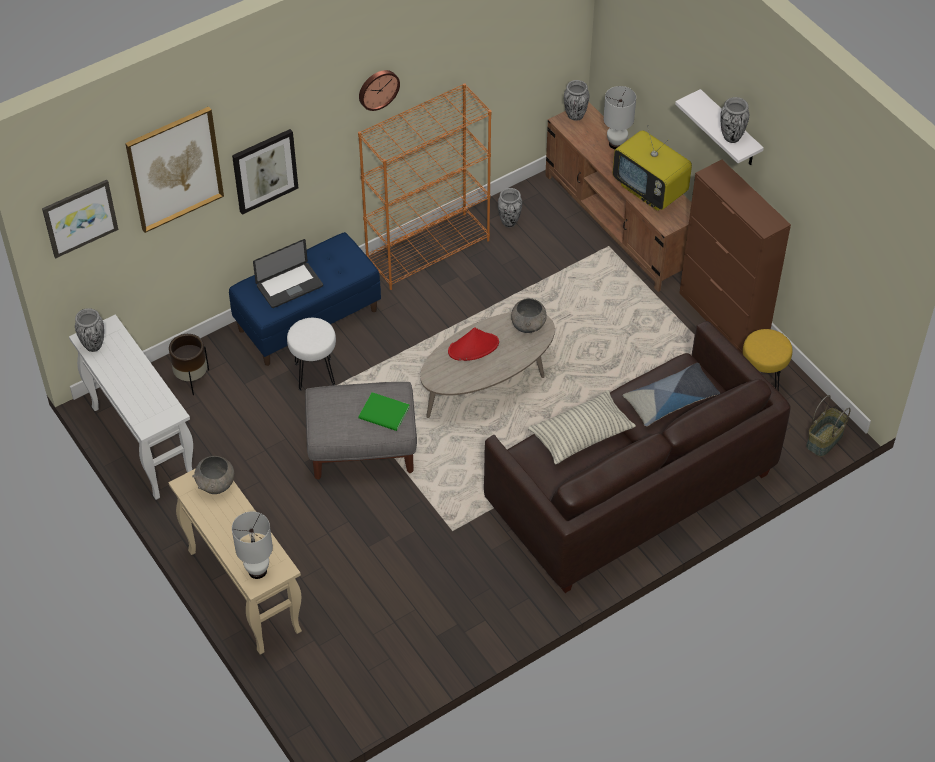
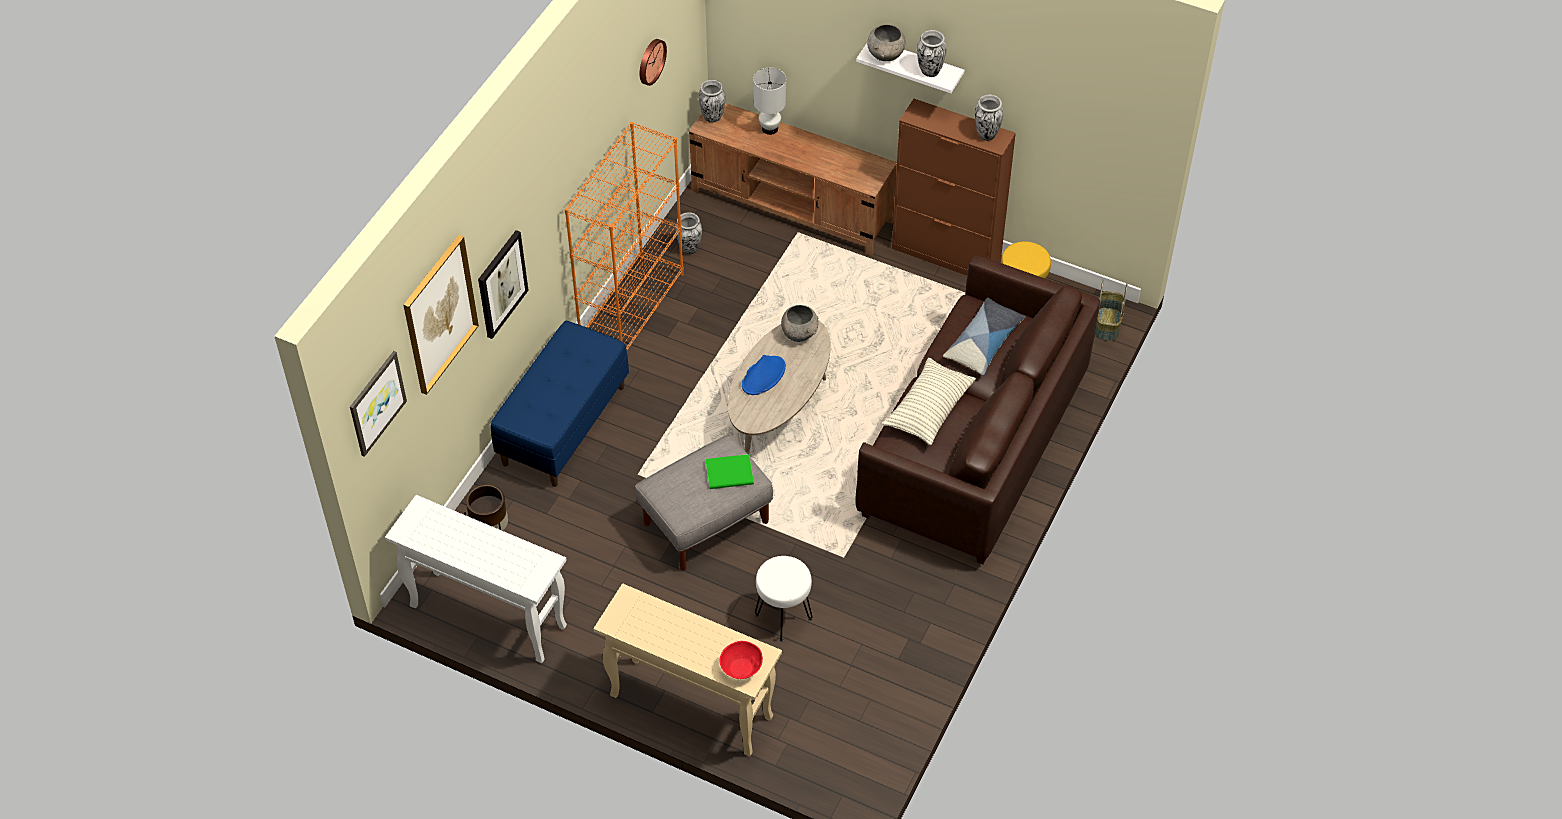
camera: 30 degrees left, 0 degrees up
vase [75,308,104,352] -> vase moved to [975,95,1004,141]
grey bowl [192,456,235,494] -> grey bowl moved to [867,24,906,61]
white table lamp [232,512,273,579] -> red bowl [720,641,763,679]
laptop [253,239,323,308] -> none
white stool [287,318,336,391] -> white stool moved to [755,556,813,642]
wall clock [359,70,400,111] -> wall clock moved to [640,39,667,86]
red hat [448,328,499,361] -> blue hat [742,355,786,395]
television [613,125,692,211] -> none

